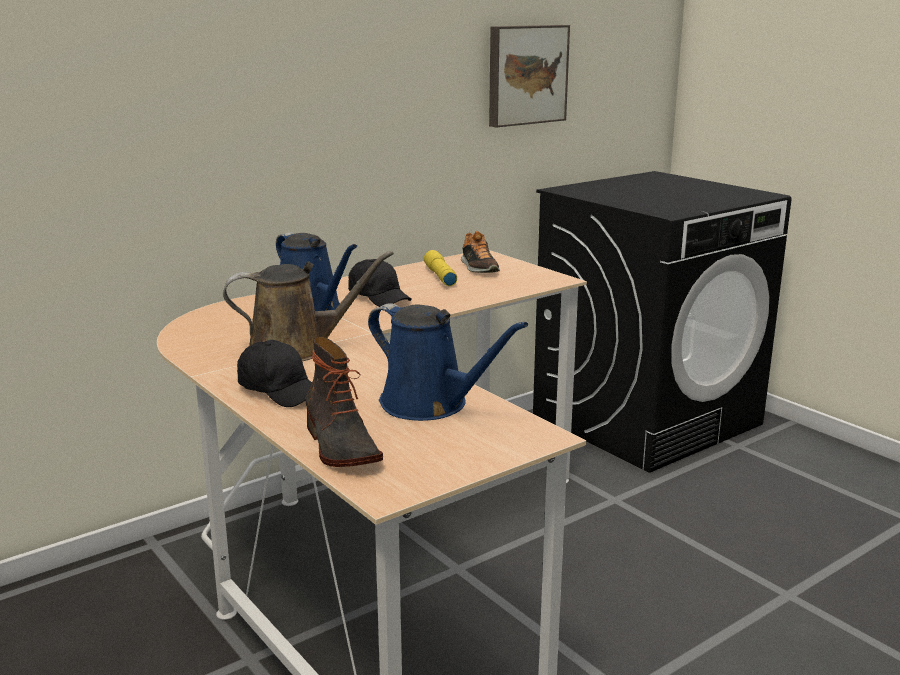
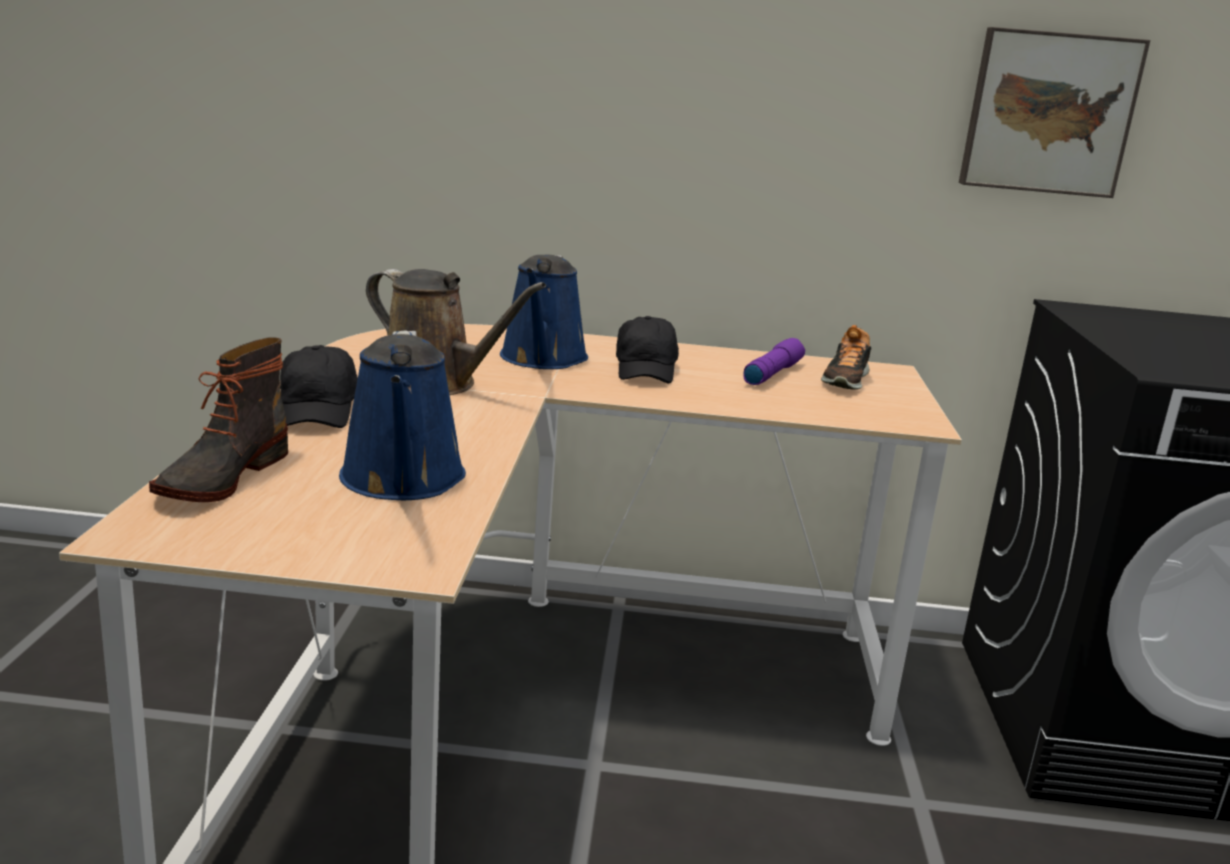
camera: 40 degrees right, 0 degrees up
yellow flashlight [423,250,457,286] -> purple flashlight [743,338,805,385]

